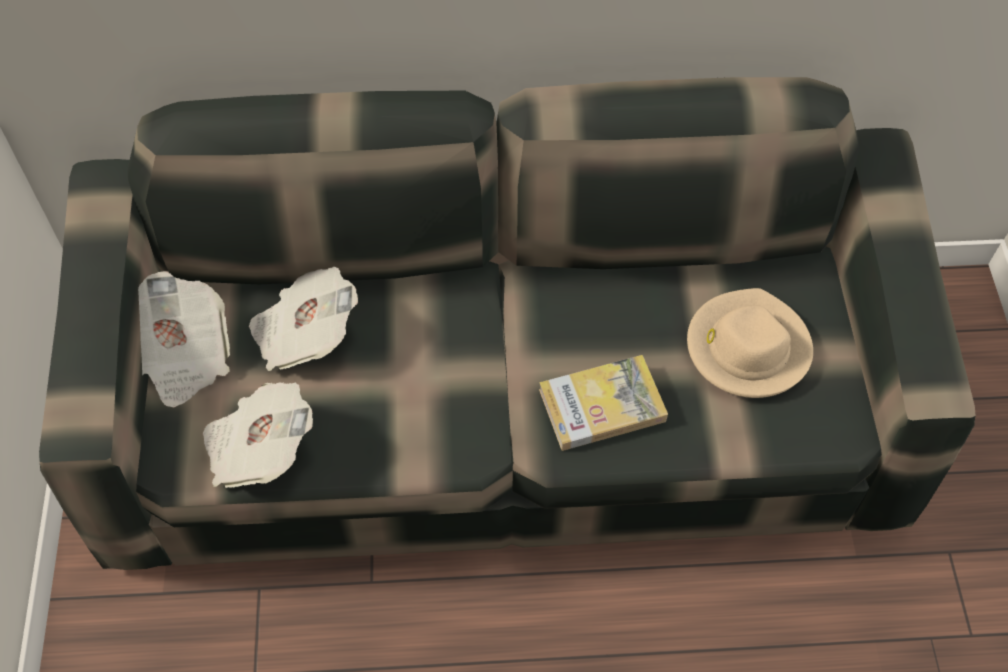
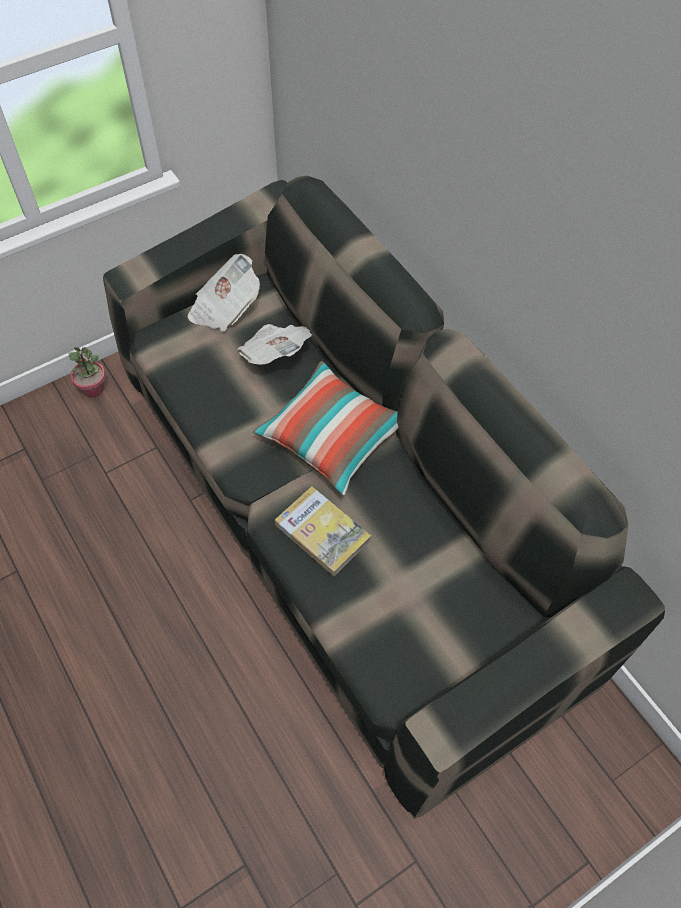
camera: 60 degrees right, 0 degrees up
newspaper [203,382,313,488] -> none
beige hat [687,288,813,398] -> none
none -> potted plant [68,347,106,398]
none -> pillow [253,361,399,496]

